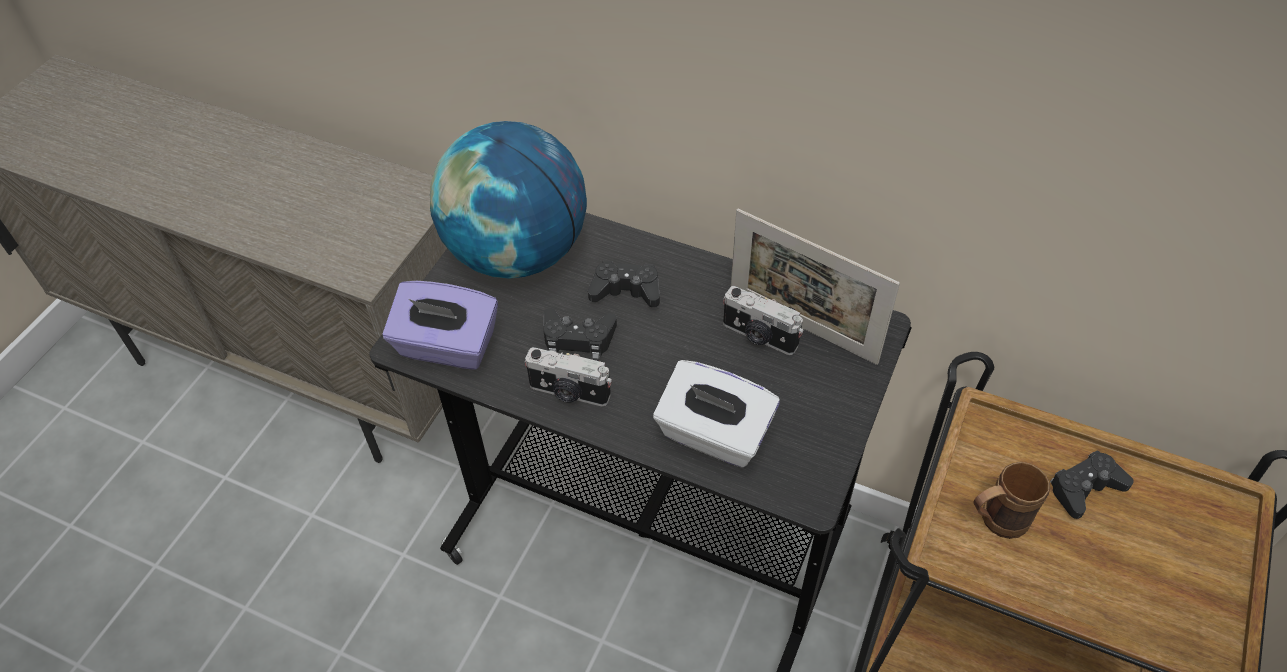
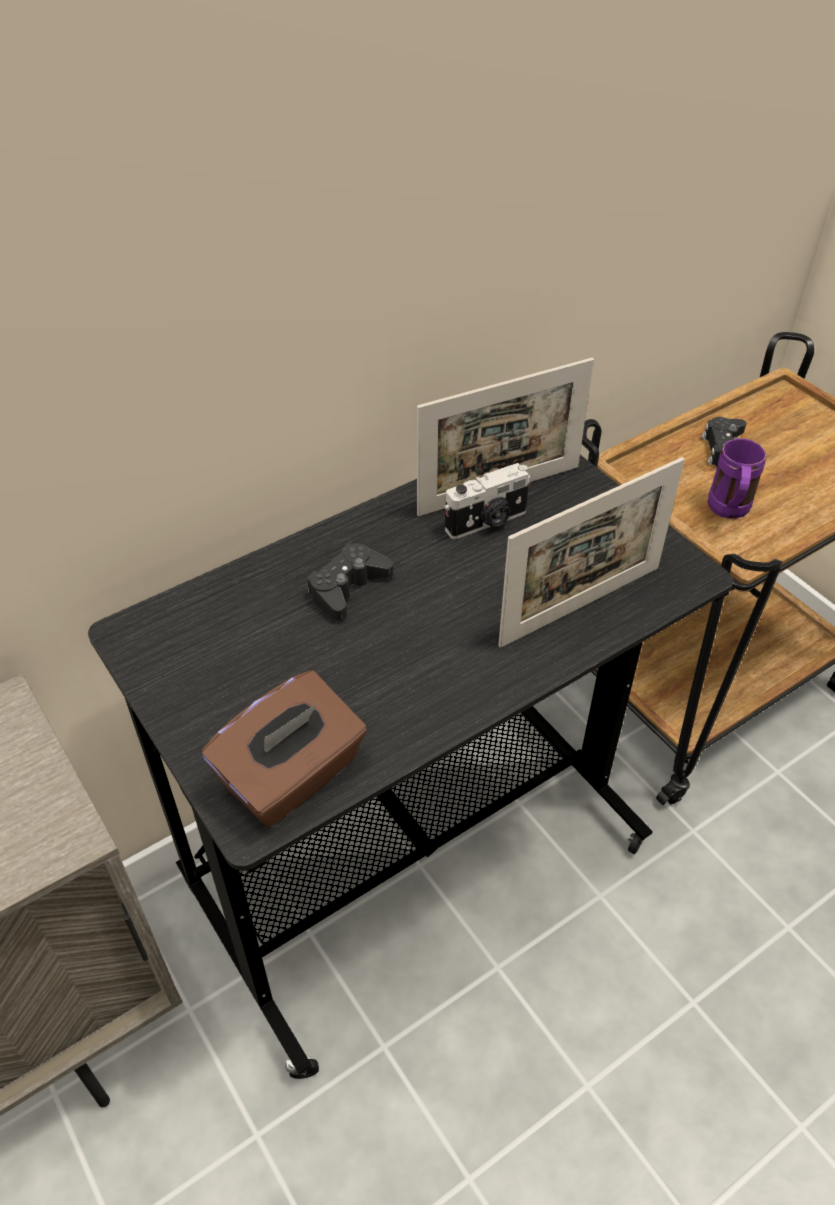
camera: 60 degrees left, 5 degrees down
purple tissue box [383,281,498,370] -> brown tissue box [201,670,367,827]
globe [430,121,587,278] -> none
camera [525,347,612,407] -> none
black game controller [543,308,617,359] -> none
white tissue box [653,360,780,468] -> picture frame [498,457,685,648]
brown mug [973,462,1050,539] -> purple mug [708,439,767,519]

